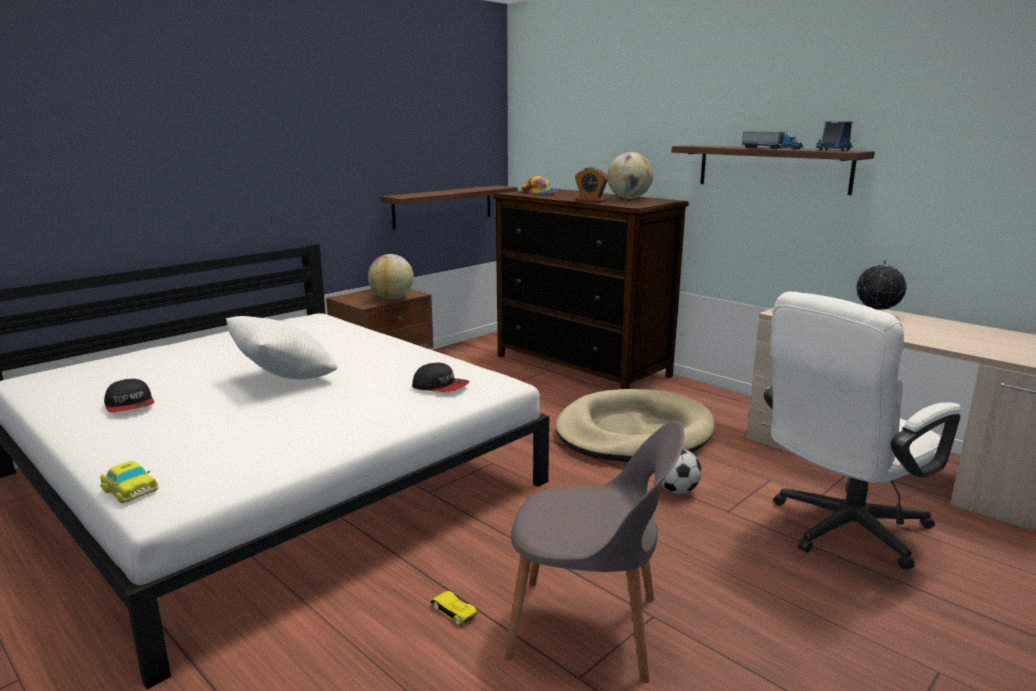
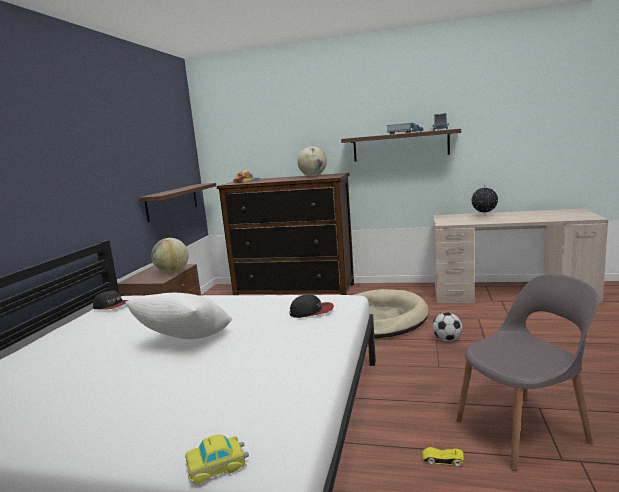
camera: 30 degrees left, 5 degrees down
toy car [100,461,158,503] -> toy car turned 150 degrees clockwise [185,434,249,485]
cap [104,379,154,412] -> cap moved to [93,291,129,310]
alarm clock [575,167,608,203] -> none
white office chair [764,292,961,569] -> none

